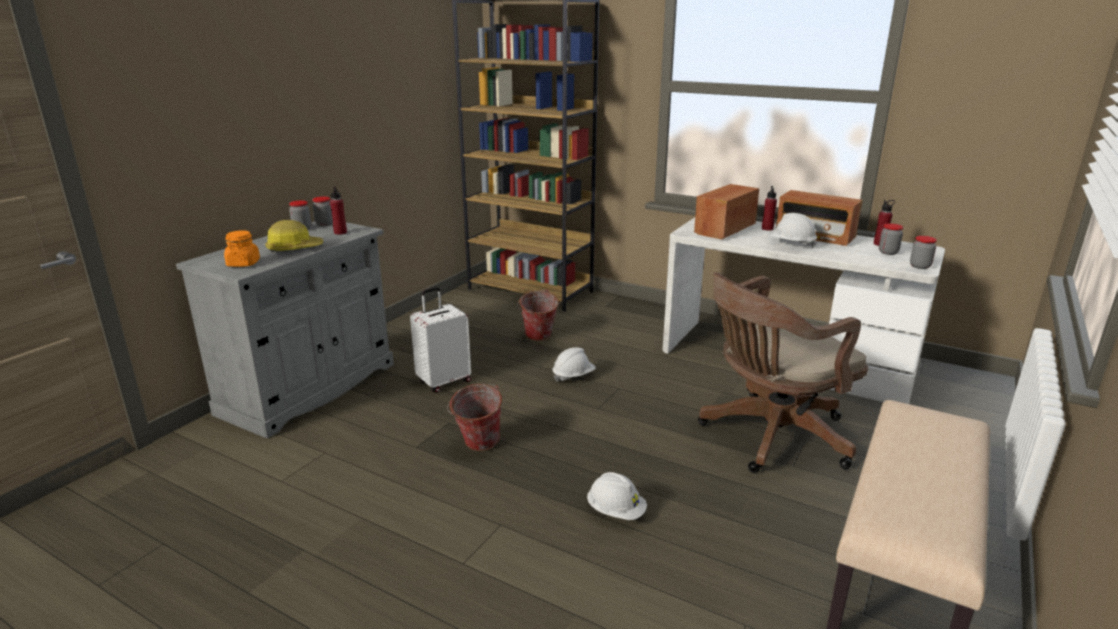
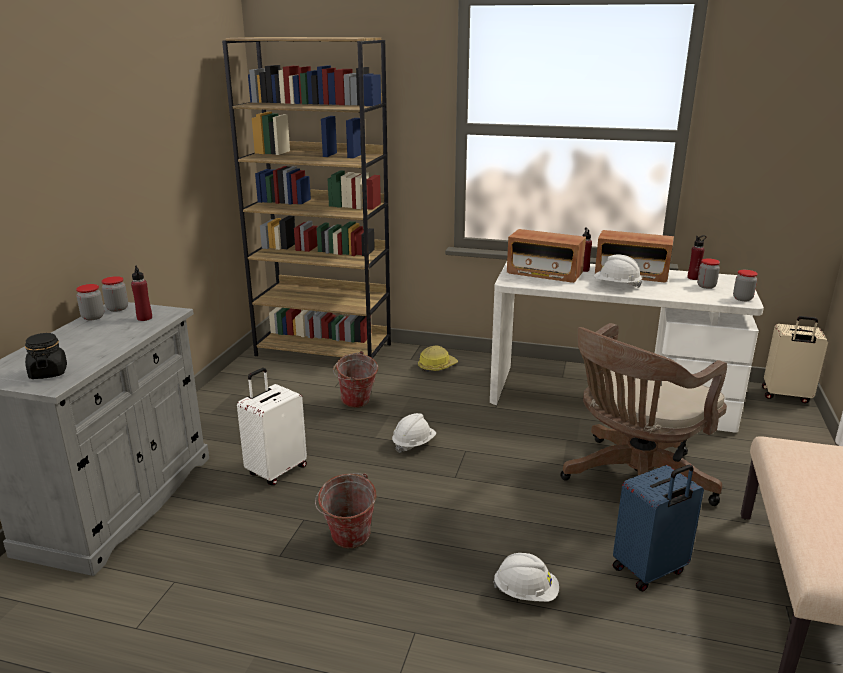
camera: 15 degrees left, 0 degrees up
orange jar [224,230,260,267] -> black jar [25,333,67,379]
hard hat [265,220,323,252] -> hard hat moved to [418,346,458,372]
radio [694,184,759,239] -> radio turned 90 degrees counterclockwise [507,229,586,283]
none -> blue suitcase [613,465,704,592]
none -> beige suitcase [762,316,828,403]

